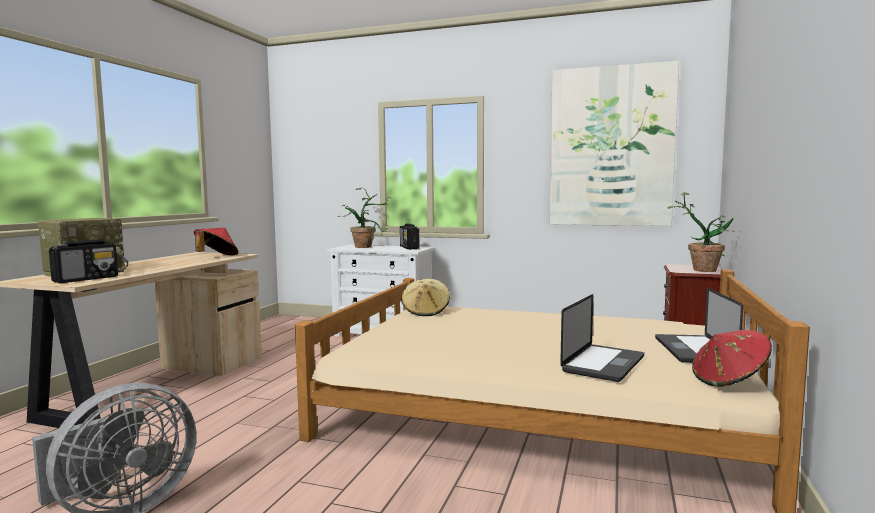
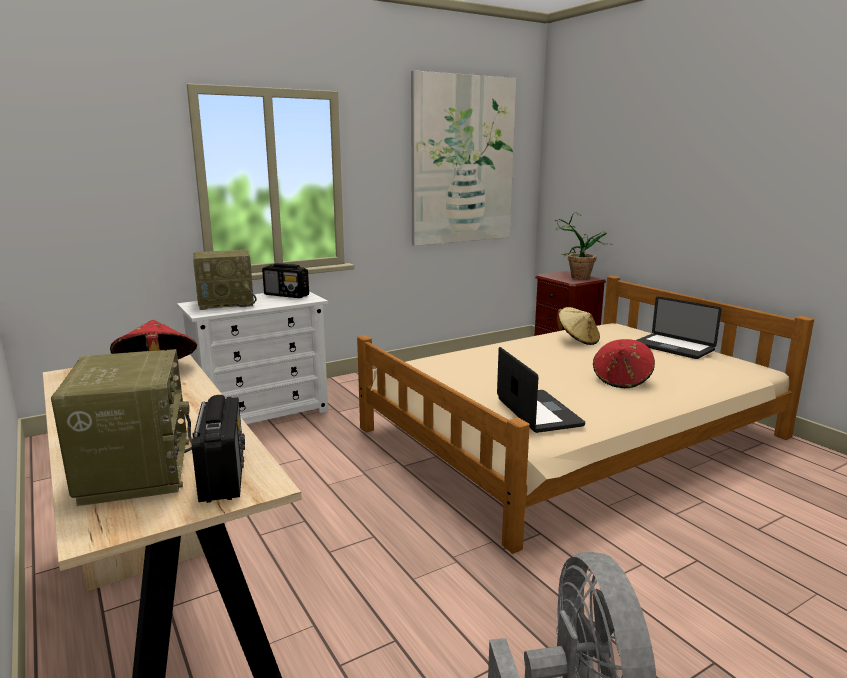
camera: 50 degrees left, 10 degrees up
potted plant [338,188,391,248] -> radio [193,250,256,310]
beige hat [401,279,450,316] -> beige hat moved to [557,307,600,345]
laptop [560,294,644,382] -> laptop moved to [497,347,585,433]
red hat [692,330,772,387] -> red hat moved to [593,339,655,388]

